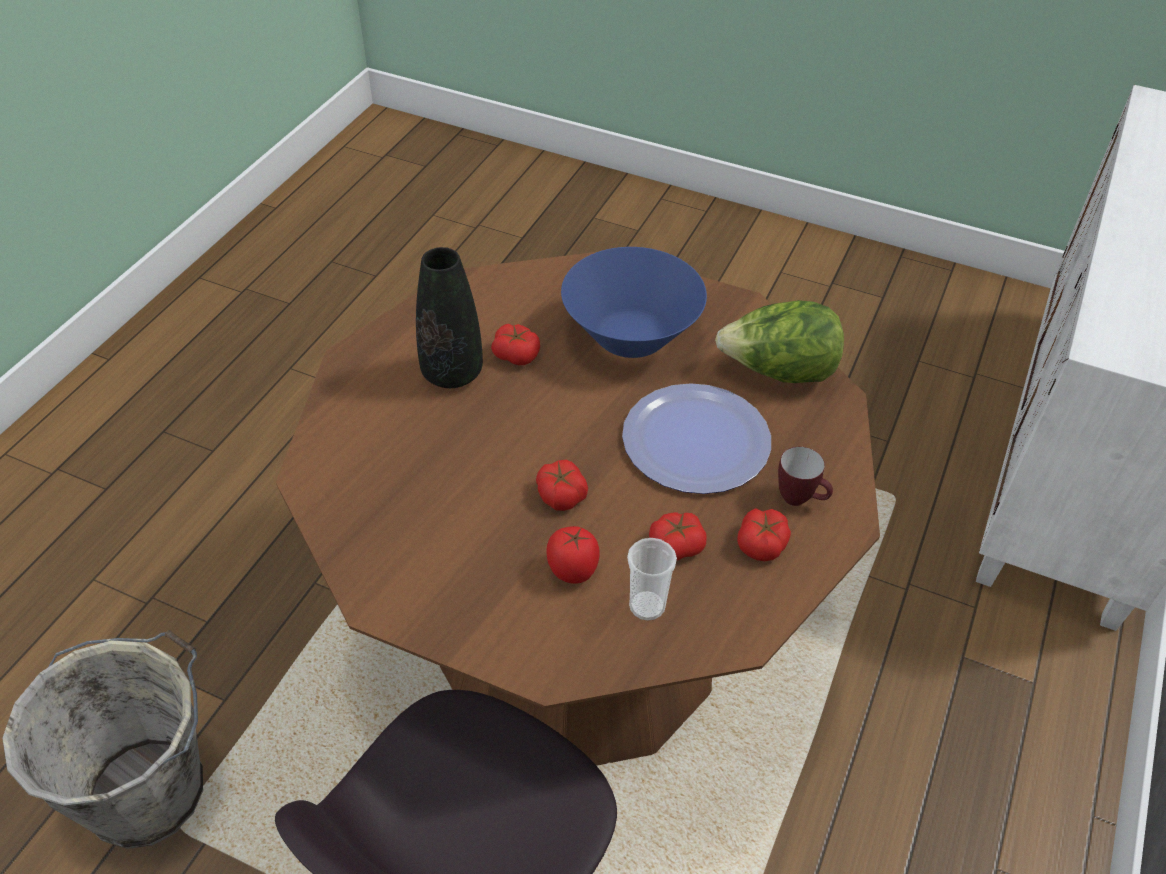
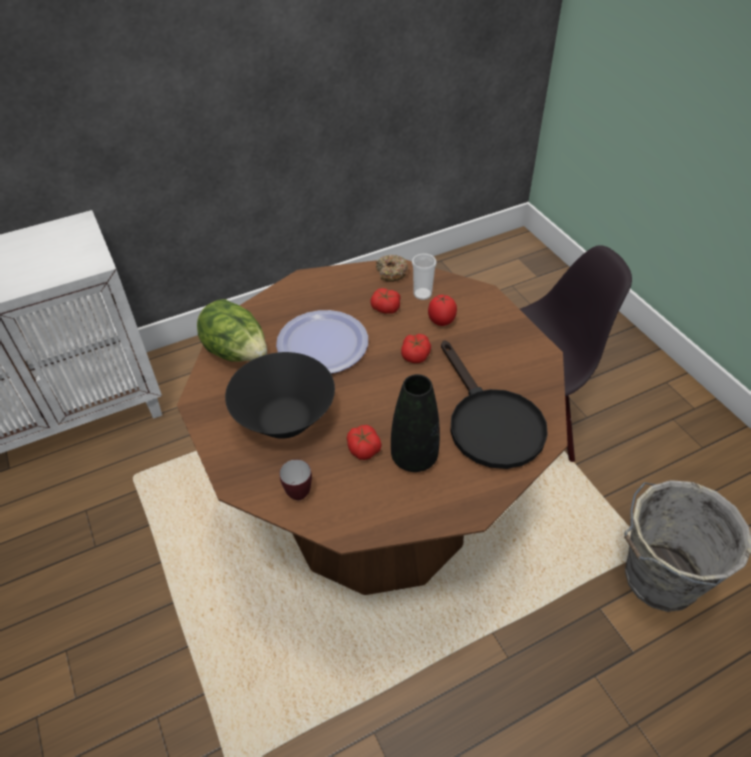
camera: 140 degrees left, 0 degrees up
blue bowl [561,247,707,358] -> black bowl [225,352,335,439]
tomato [737,508,791,561] -> none
mug [778,446,833,506] -> mug moved to [279,459,312,500]
none -> donut [376,255,409,282]
none -> black frying pan [441,340,548,469]

